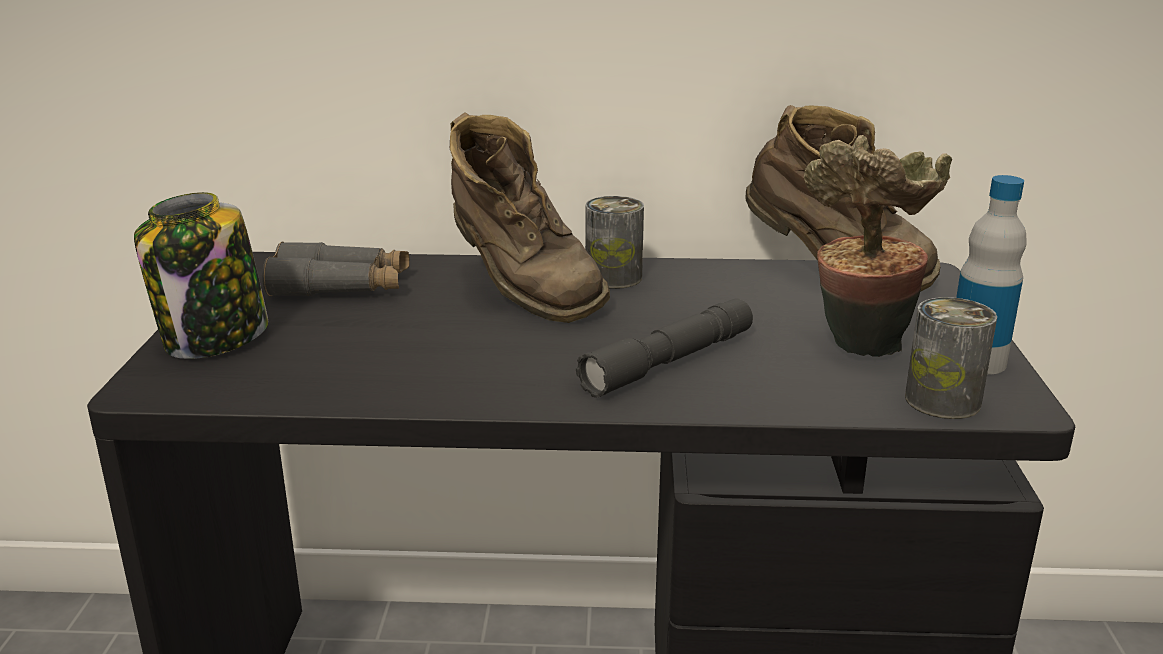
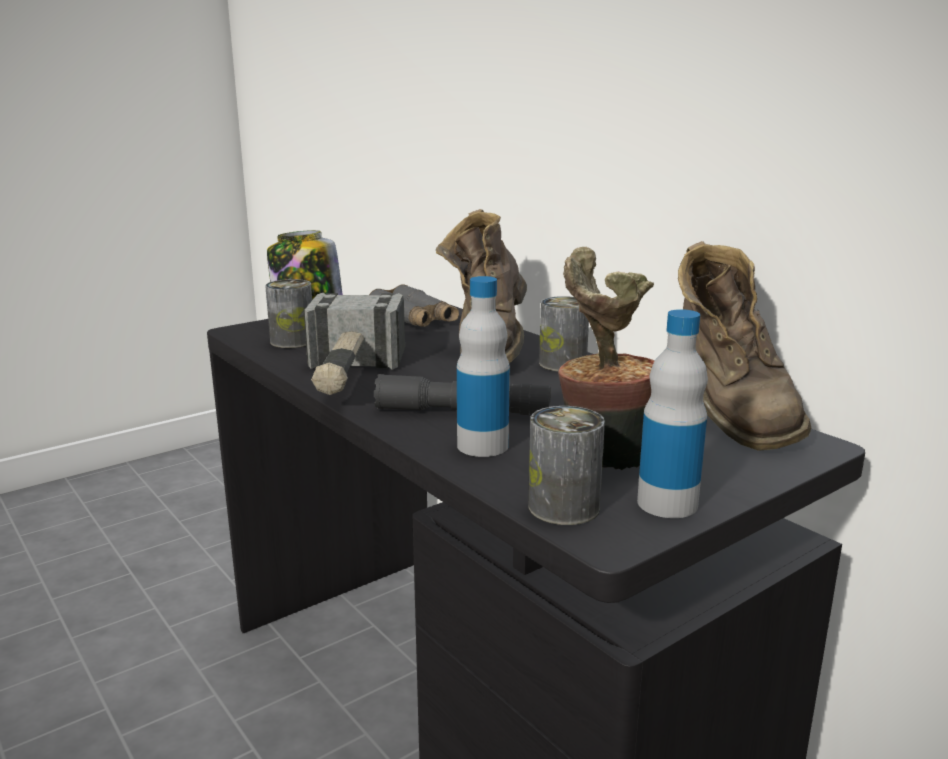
camera: 50 degrees right, 5 degrees down
none -> can [265,279,312,348]
none -> hammer [304,293,405,395]
none -> bottle [457,276,510,457]

